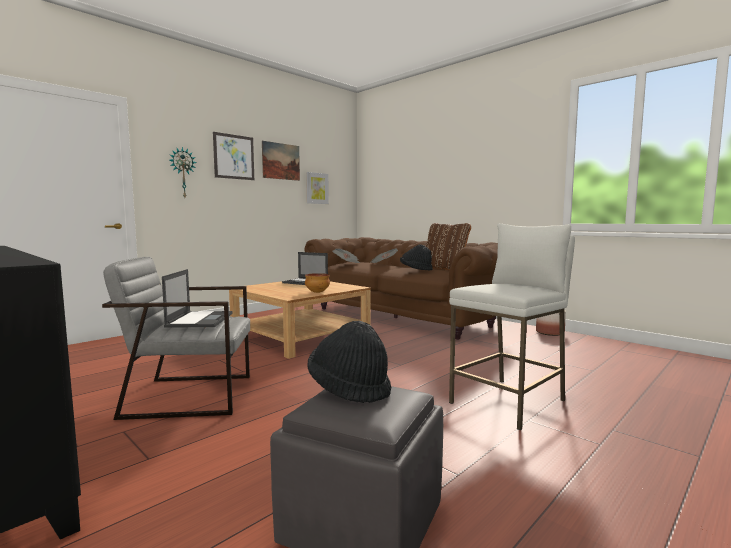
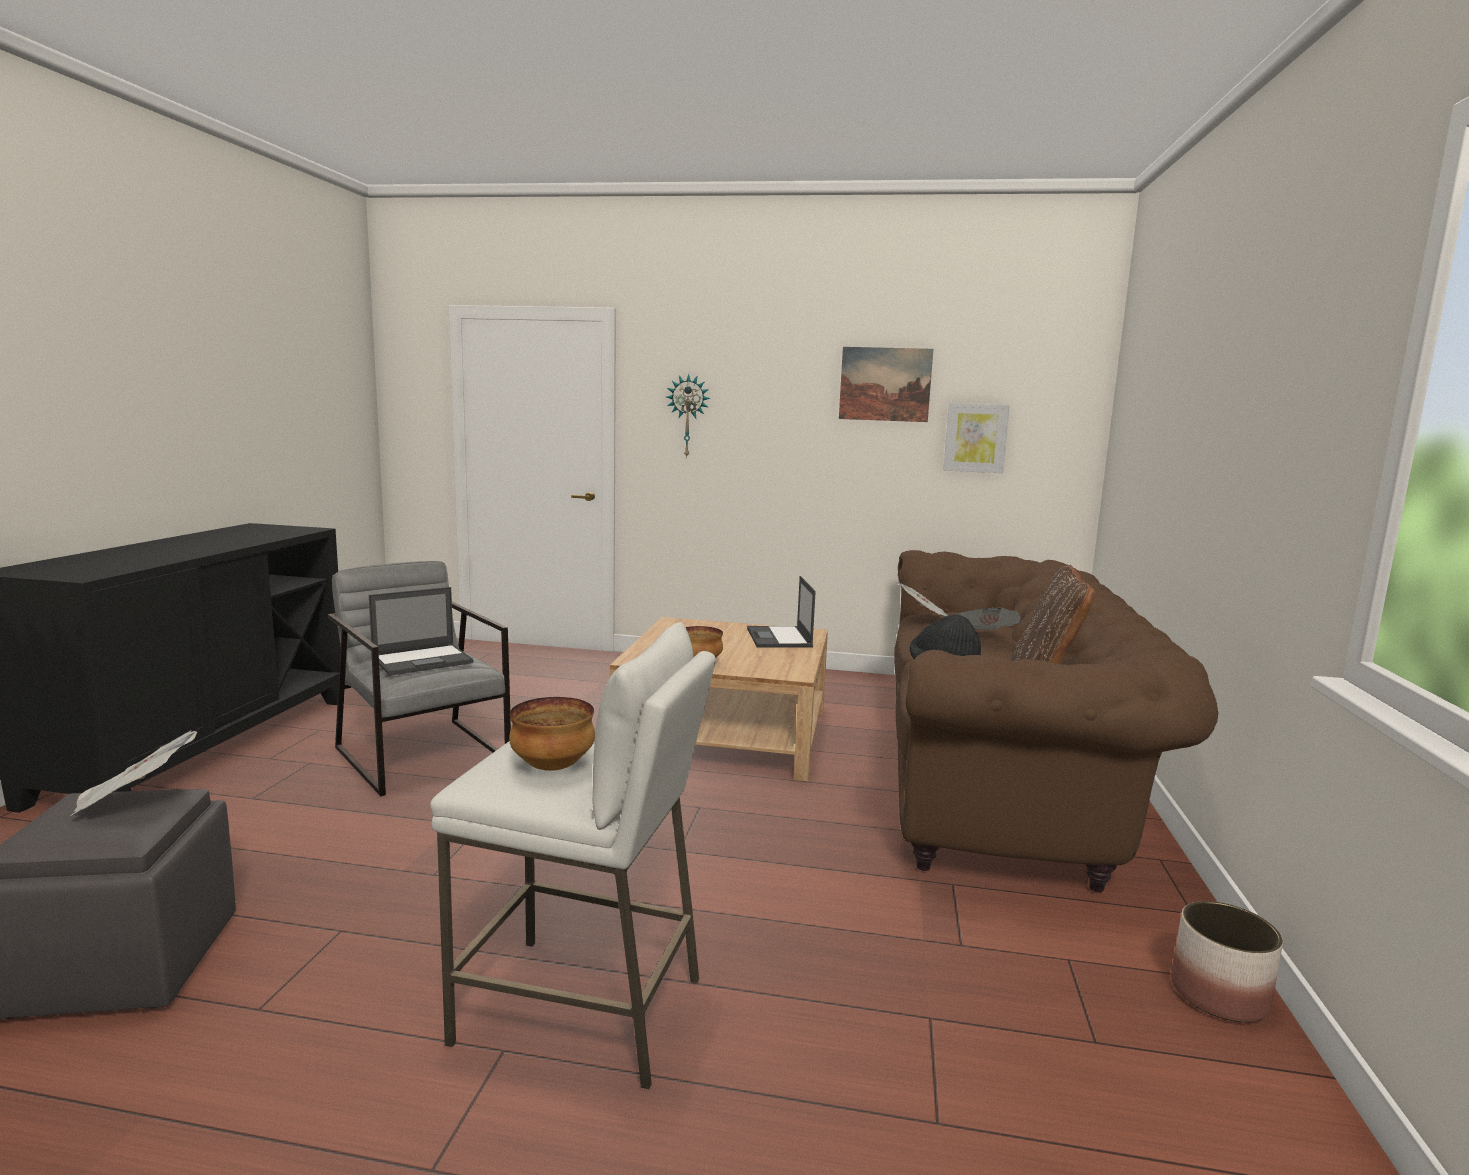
camera: 55 degrees right, 5 degrees up
picture [213,132,254,180] -> none
black hat [307,321,391,403] -> newspaper [70,731,197,816]
none -> bowl [509,697,595,771]

